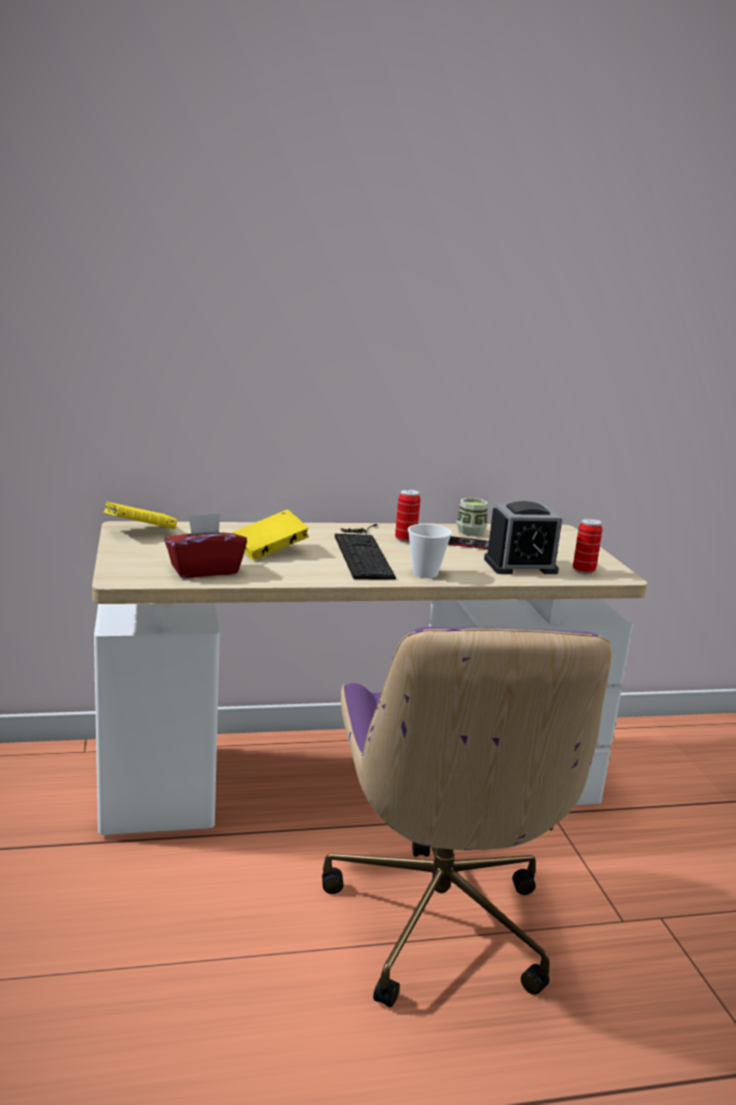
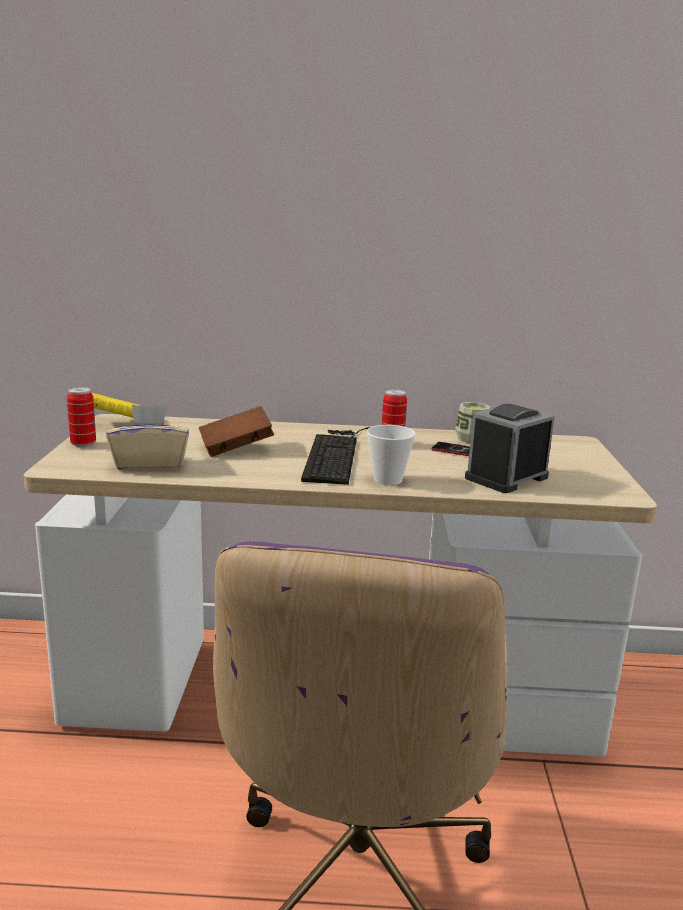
camera: 15 degrees right, 0 degrees up
red tissue box [164,513,247,578] -> beige tissue box [106,404,189,471]
yellow book [232,509,309,560] -> brown book [199,406,274,457]
alarm clock [484,501,562,574] -> alarm clock turned 135 degrees clockwise [465,404,555,493]
can [573,518,602,574] -> can moved to [67,387,96,447]

